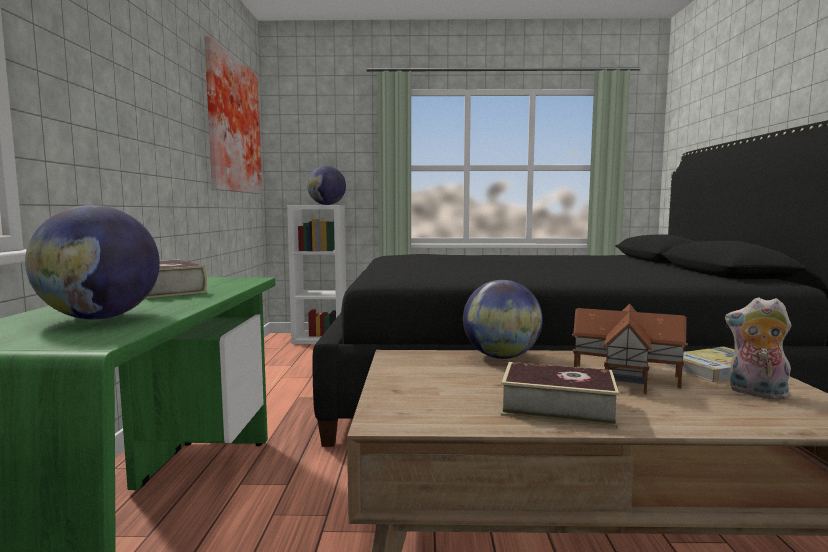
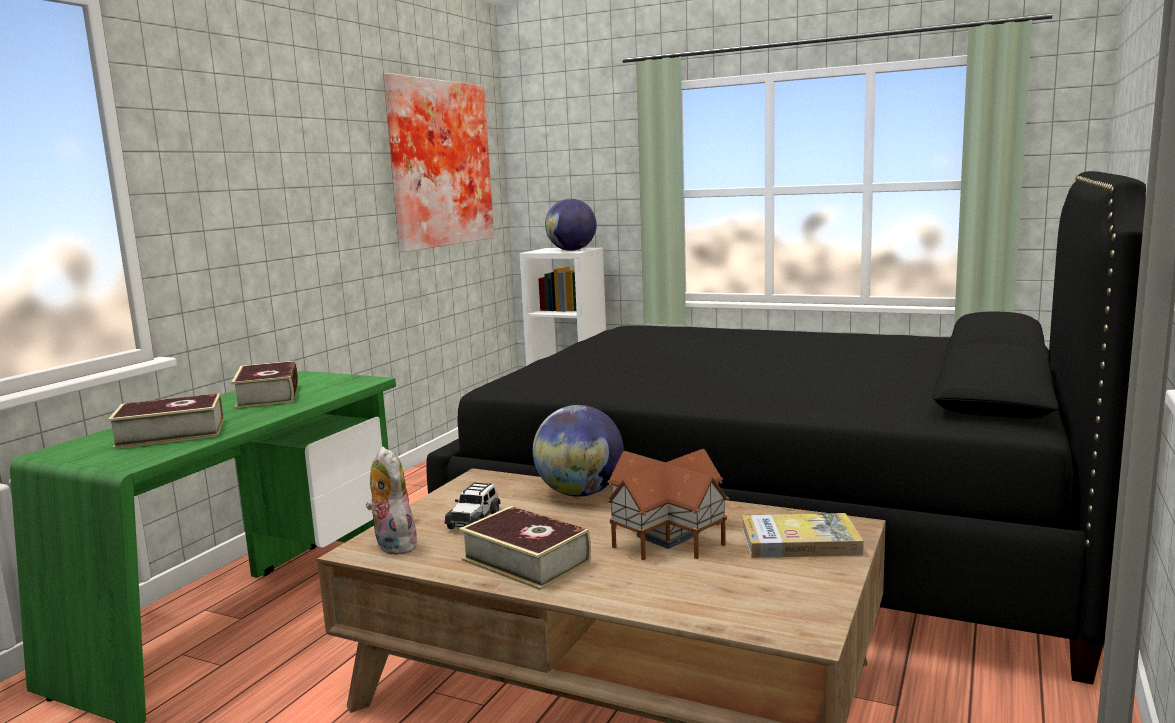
camera: 25 degrees right, 5 degrees up
globe [25,205,160,319] -> book [108,393,224,449]
plush toy [725,298,792,399] -> plush toy moved to [366,447,417,555]
none -> toy car [445,482,501,529]

